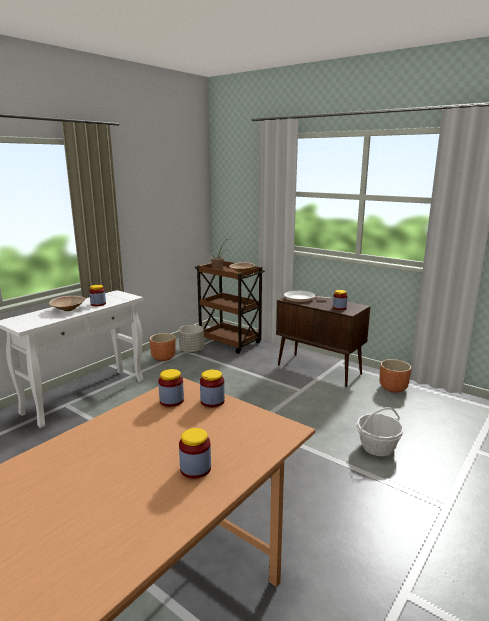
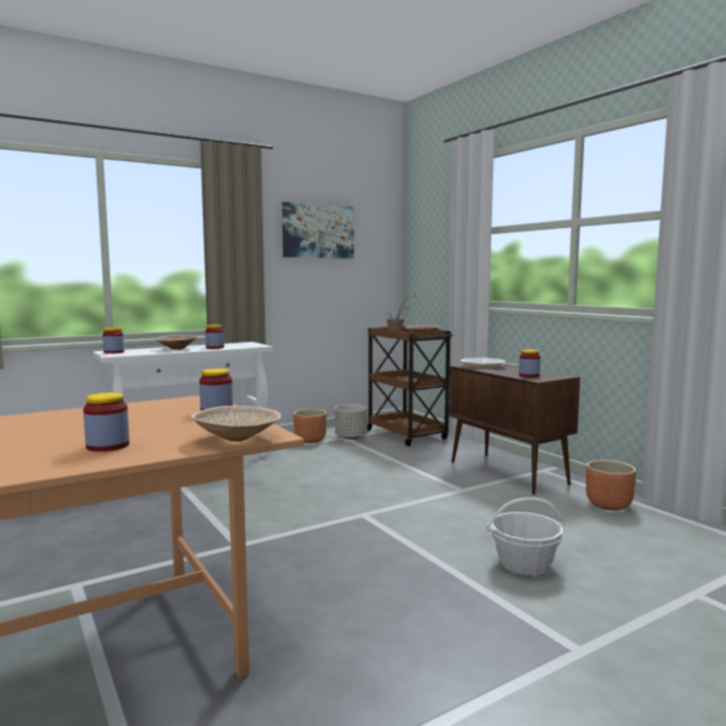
camera: 20 degrees right, 10 degrees down
jar [158,369,184,407] -> jar moved to [103,328,124,354]
none -> beige bowl [190,406,281,442]
none -> picture [282,202,354,259]

